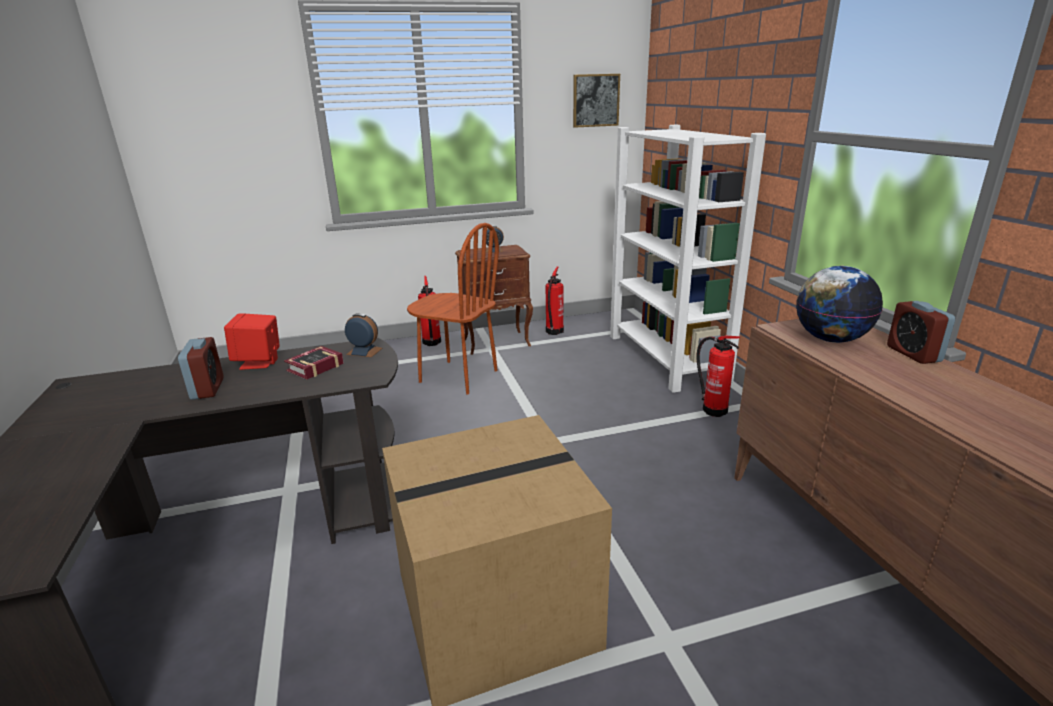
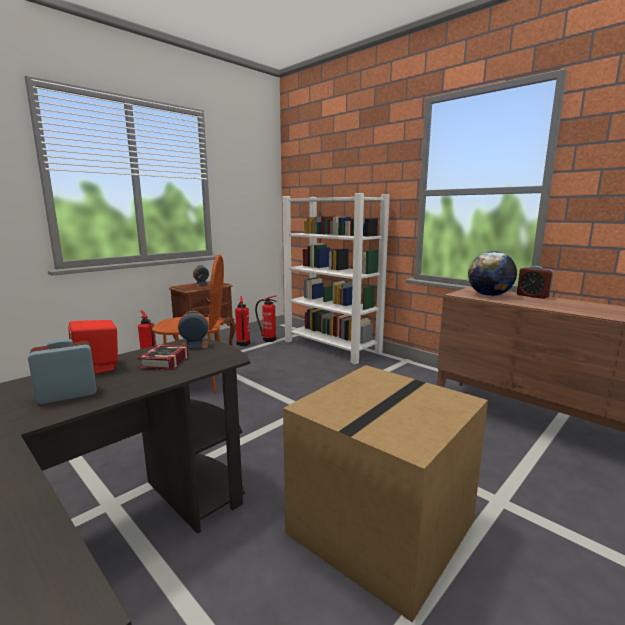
camera: 30 degrees left, 10 degrees down
alarm clock [178,337,224,400] -> alarm clock turned 75 degrees counterclockwise [28,339,97,404]
picture [573,74,620,128] -> none
fire extinguisher [696,335,740,417] -> fire extinguisher moved to [255,296,277,342]

